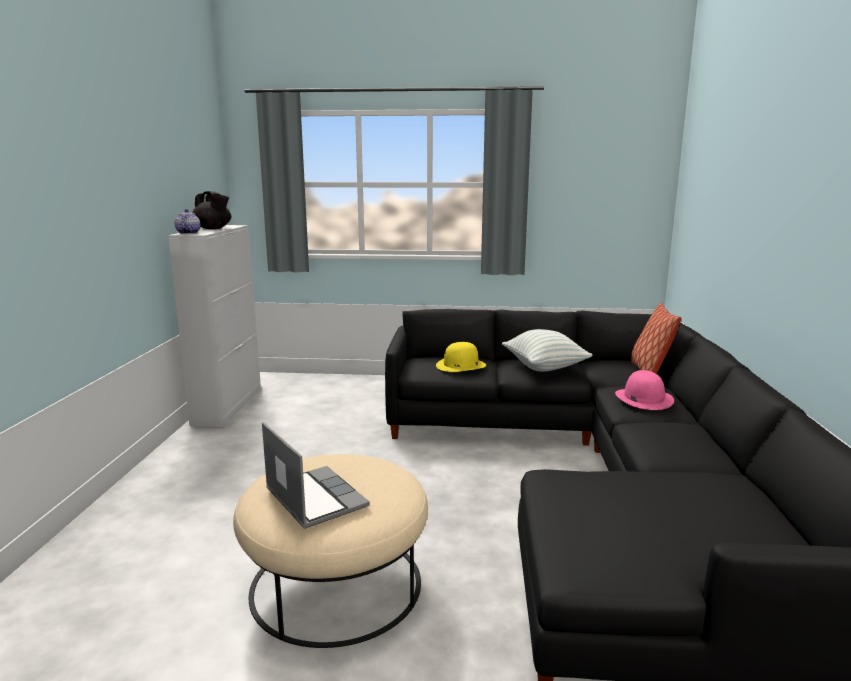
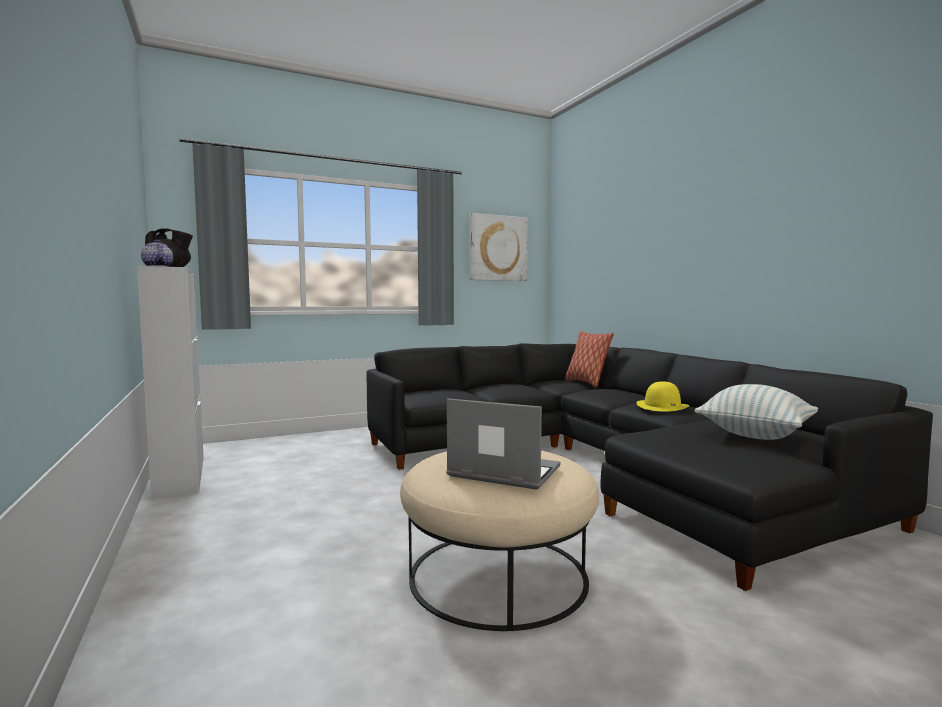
camera: 30 degrees left, 10 degrees down
yellow hat [436,342,486,372] -> yellow hat moved to [636,382,690,412]
pillow [502,329,593,372] -> pillow moved to [695,384,818,440]
pink hat [615,370,674,410] -> none
none -> picture [470,213,528,281]

